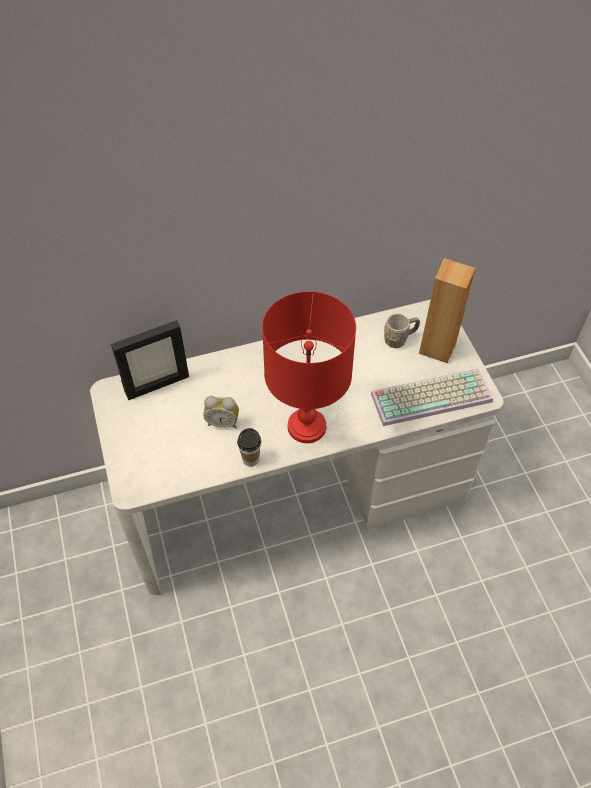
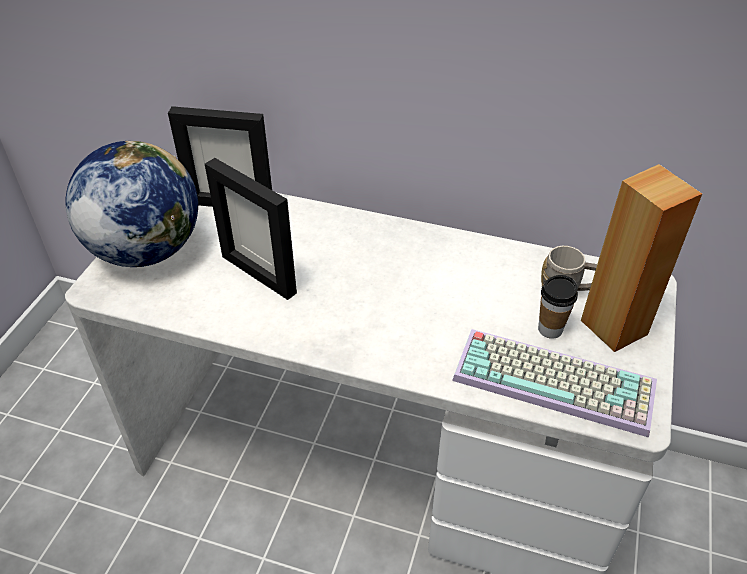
camera: 35 degrees right, 10 degrees down
alarm clock [203,396,239,428] -> picture frame [205,158,297,300]
cup [237,428,261,467] -> cup moved to [538,275,578,339]
red table lamp [262,291,356,443] -> none
none -> globe [65,141,198,267]

